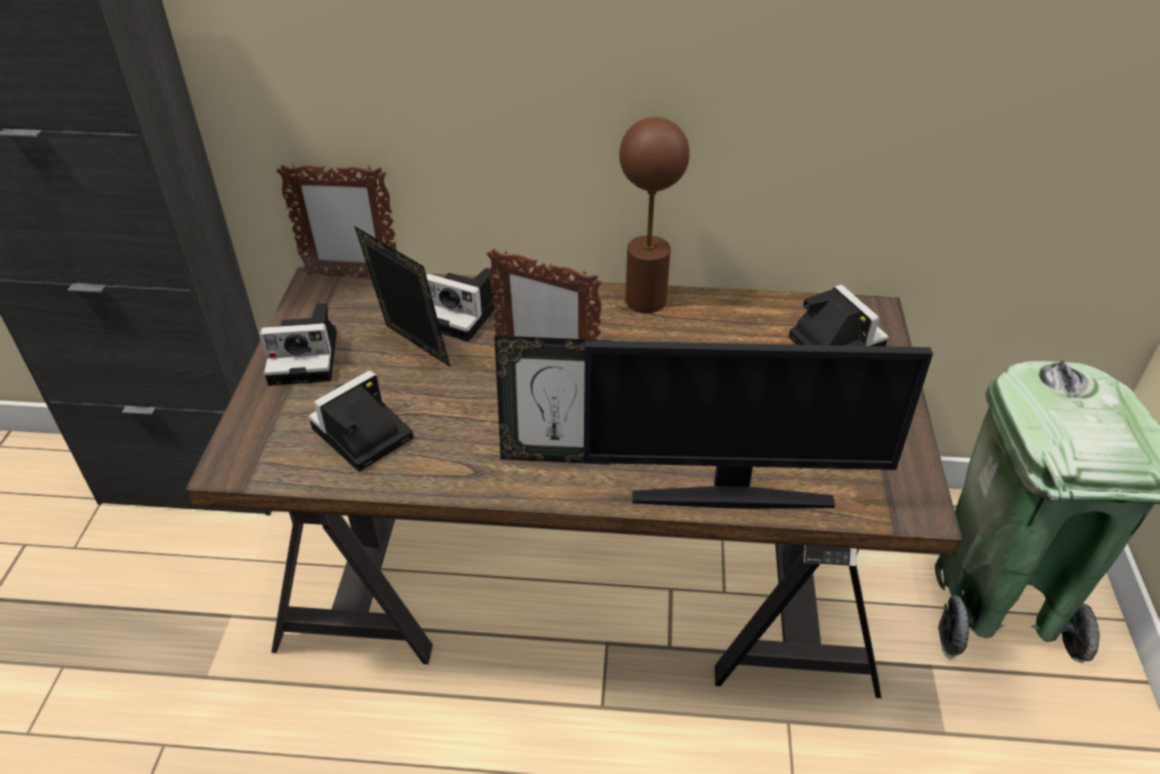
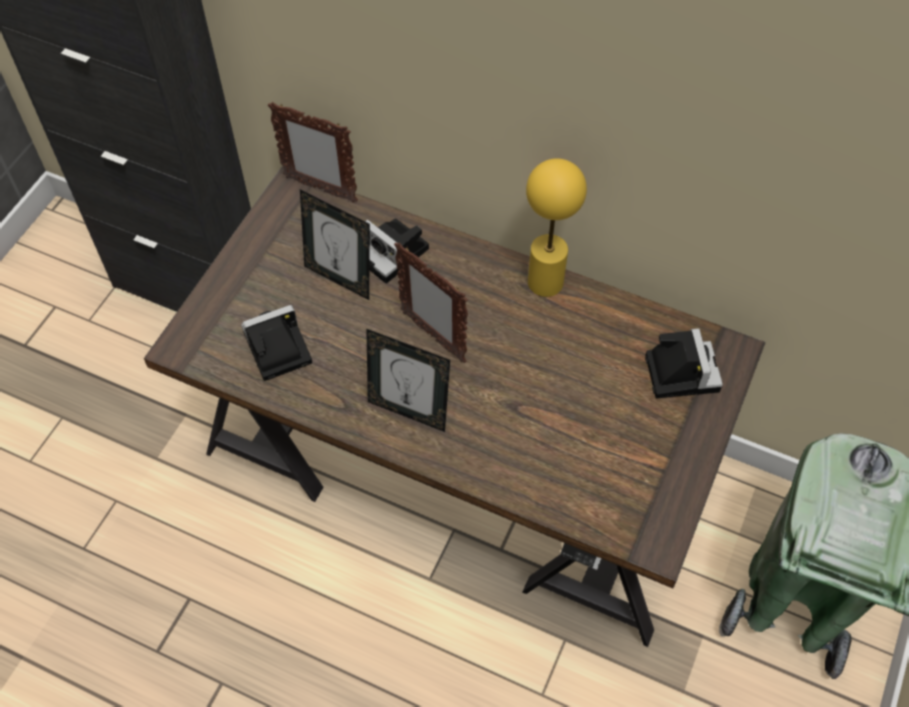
camera: 20 degrees right, 15 degrees up
camera [260,303,337,386] -> none
picture frame [354,226,450,367] -> picture frame turned 150 degrees clockwise [300,189,370,300]
monitor [584,341,933,509] -> none
brown table lamp [619,117,690,313] -> yellow table lamp [526,158,587,297]

